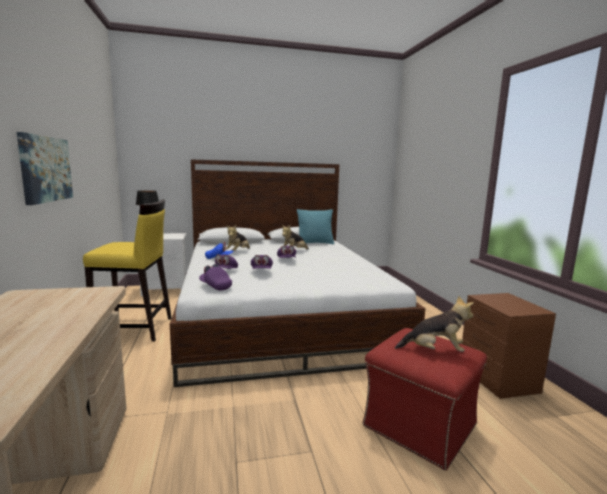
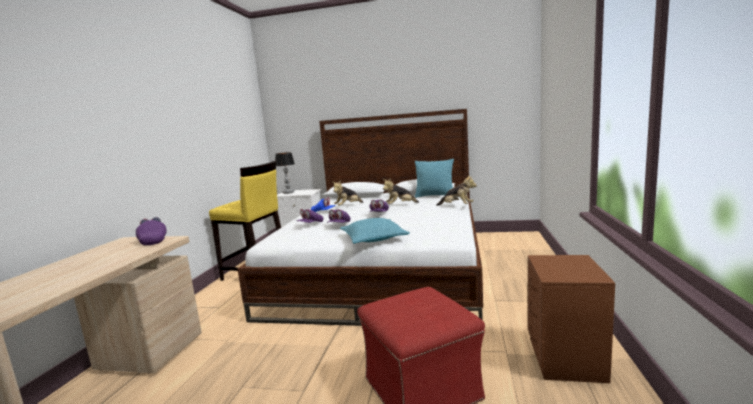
camera: 25 degrees right, 0 degrees up
picture [17,132,73,205] -> none
purple cap [199,264,232,290] -> purple cap moved to [136,217,167,245]
plush toy [395,296,474,352] -> plush toy moved to [436,176,477,206]
none -> turquoise pillow [340,218,410,244]

